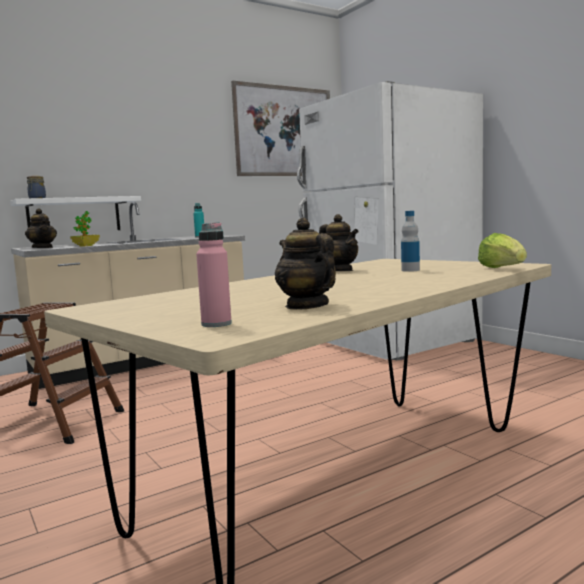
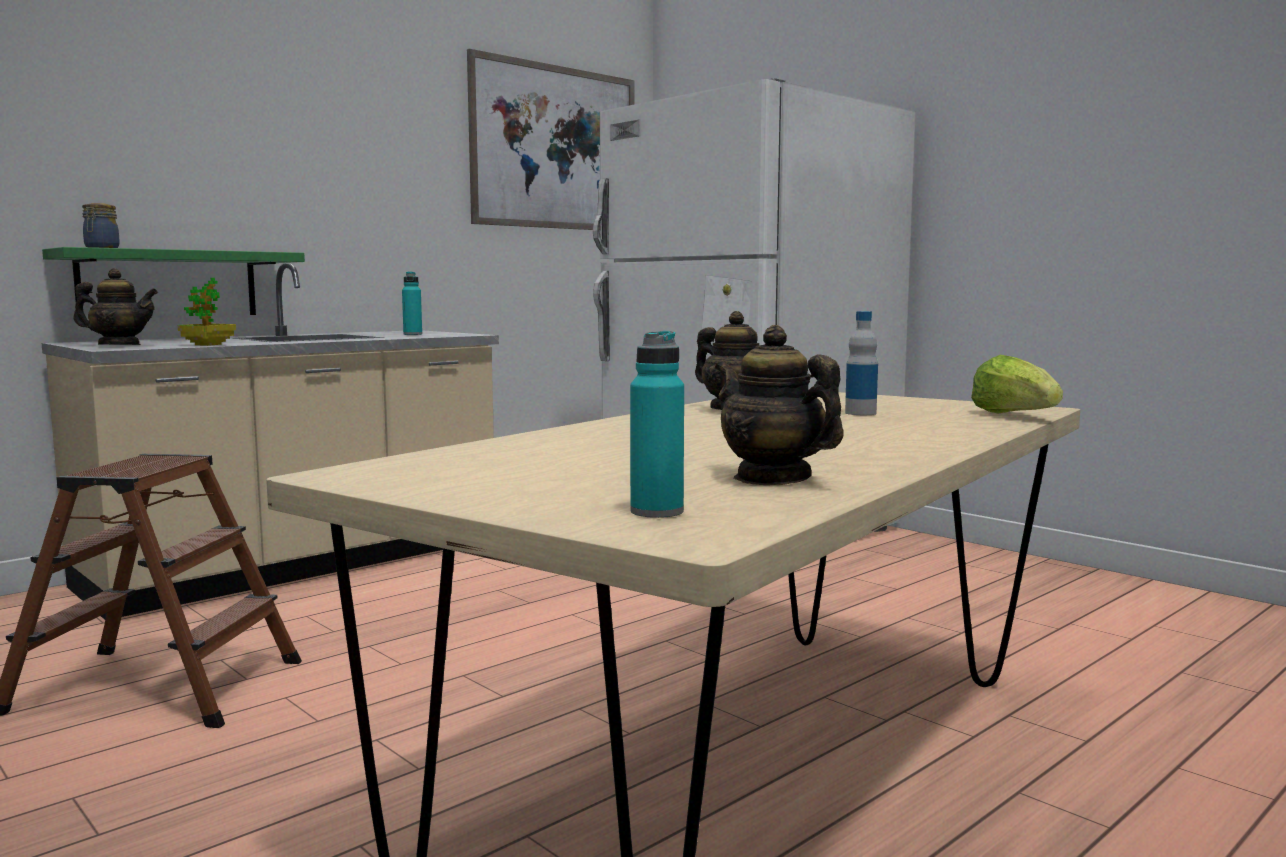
camera: 10 degrees left, 0 degrees up
white shelf [10,196,141,230] -> green shelf [42,247,305,315]
teapot [25,208,57,248] -> teapot turned 45 degrees counterclockwise [73,268,158,345]
pink bottle [196,222,232,327] -> turquoise bottle [630,331,684,518]

